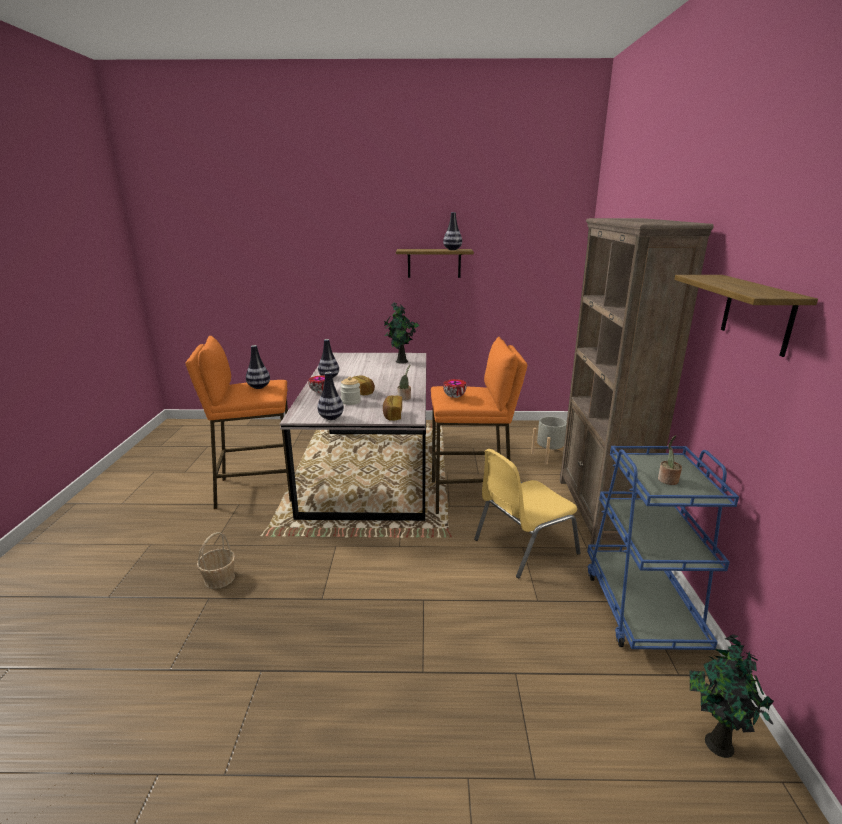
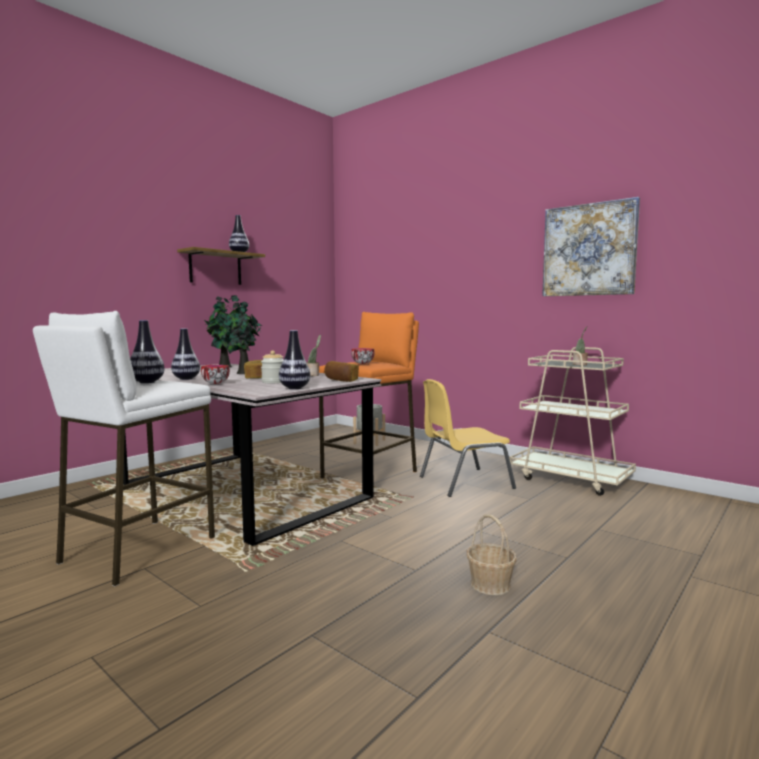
camera: 50 degrees left, 15 degrees down
orange stool [185,336,291,509] -> white stool [33,311,215,586]
basket [197,532,236,589] -> basket moved to [467,514,517,595]
yellow chair [474,449,580,578] -> yellow chair turned 60 degrees clockwise [420,379,516,497]
brown bookcase [560,218,714,550] -> none
blue cart [587,446,739,650] -> beige cart [509,347,636,496]
shelf [674,275,818,357] -> picture [542,197,640,296]
potted plant [690,634,774,758] -> potted plant moved to [217,295,263,374]

